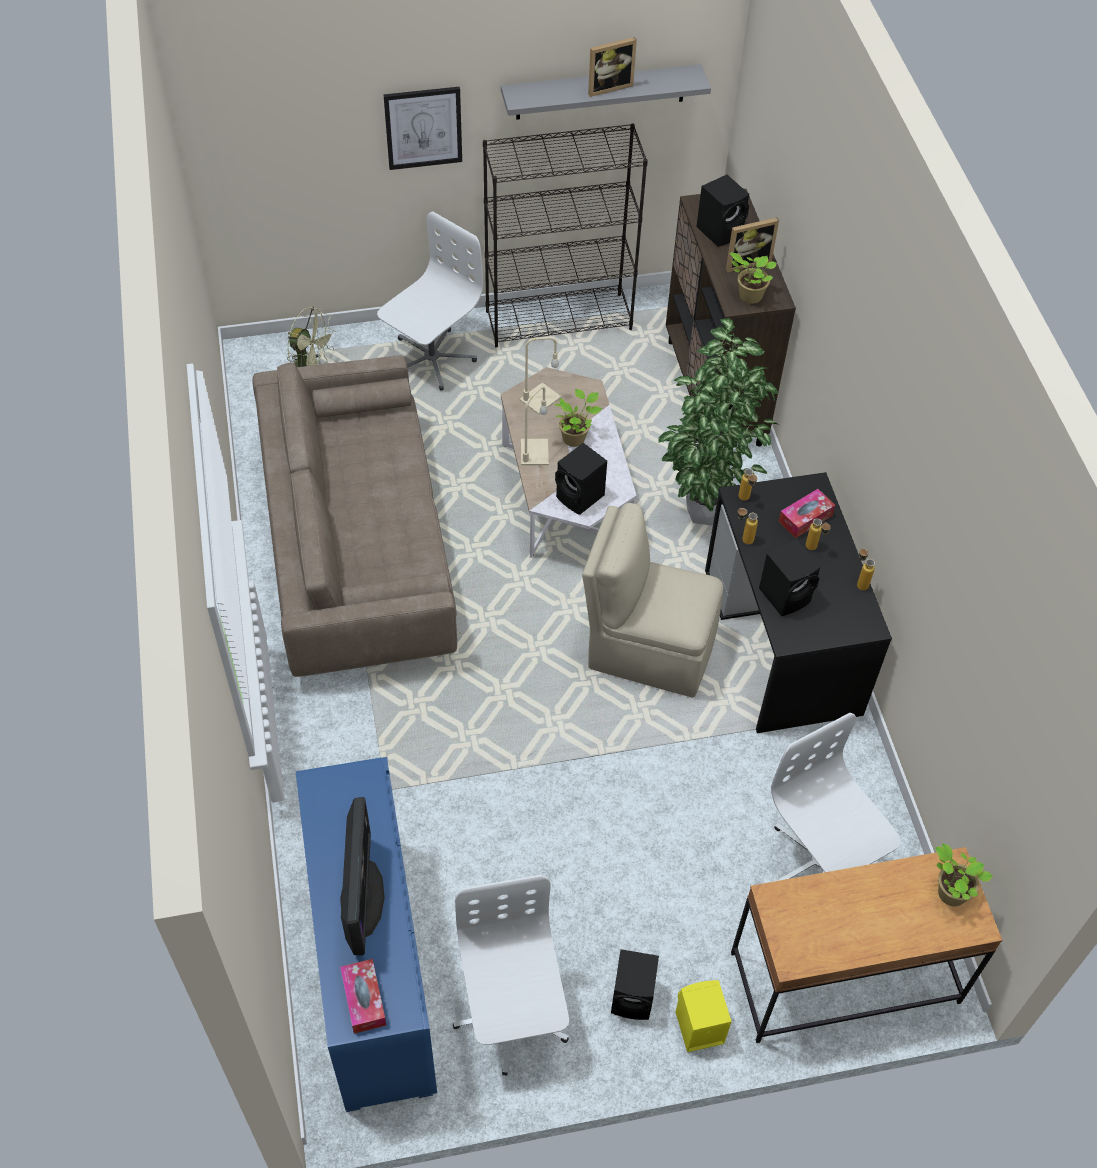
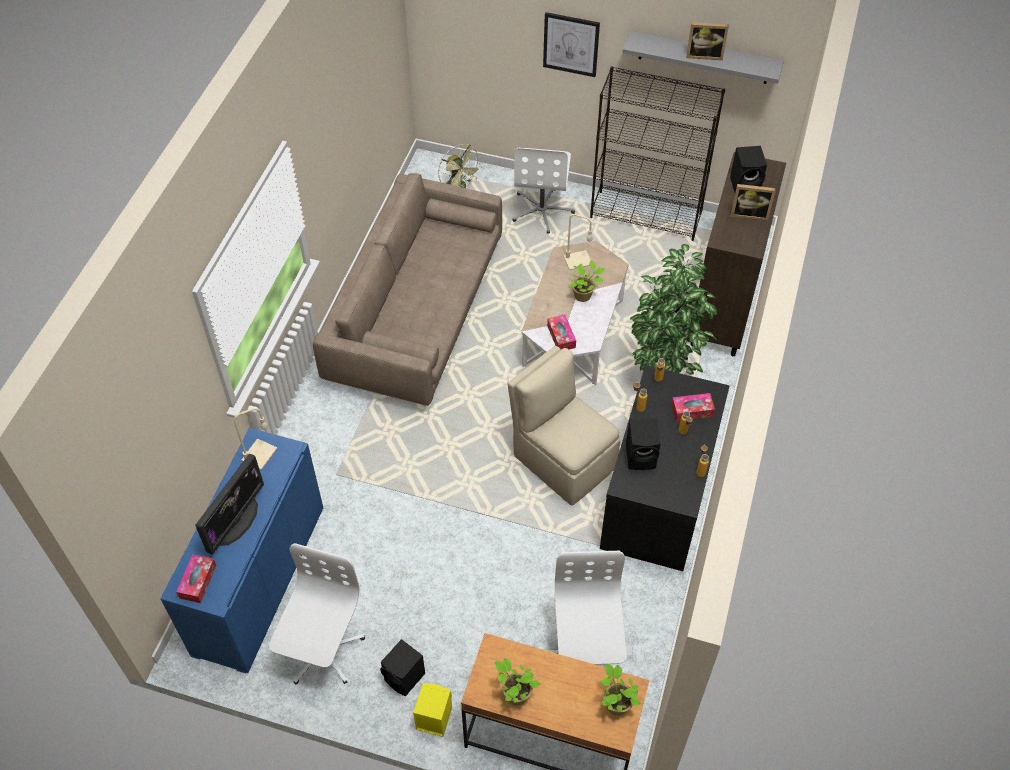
camera: 30 degrees right, 0 degrees up
white office chair [377,212,483,391] -> white office chair turned 120 degrees clockwise [512,148,575,234]
beige table lamp [521,386,549,465] -> beige table lamp moved to [234,408,277,470]
black speaker [555,443,607,515] -> tissue box [547,314,576,350]
potted plant [729,252,777,304] -> potted plant moved to [495,658,541,706]

